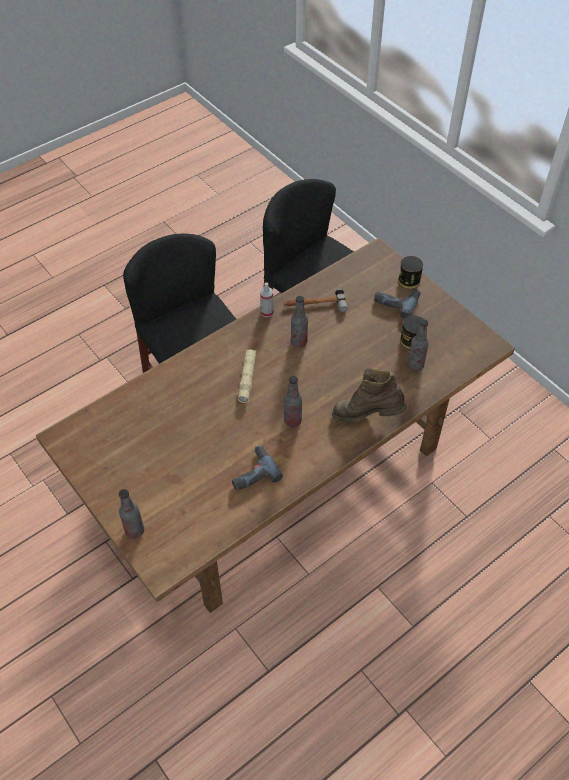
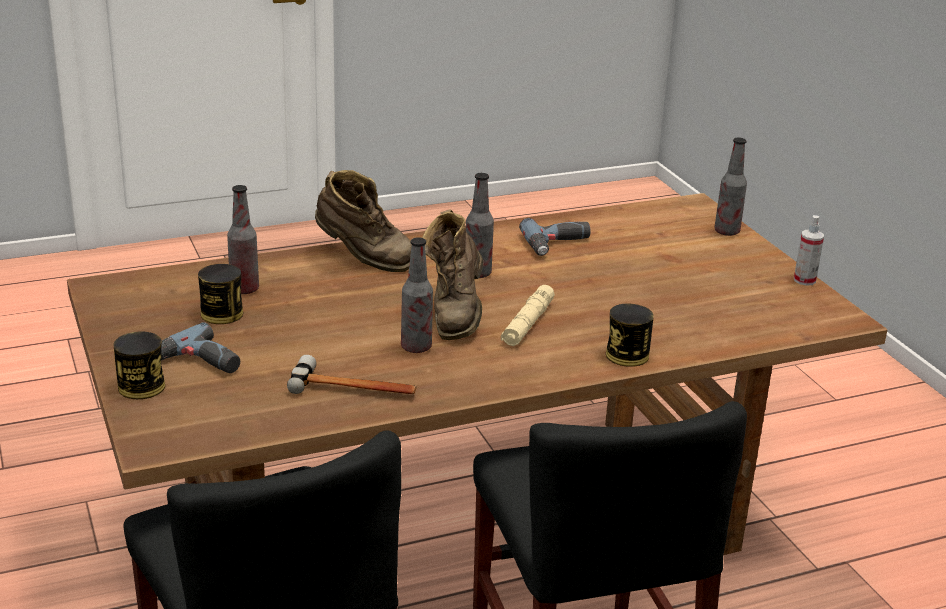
camera: 165 degrees left, 25 degrees down
spray bottle [260,283,274,317] -> spray bottle moved to [794,215,824,286]
none -> brown boot [422,209,483,340]
none -> can [606,304,654,367]

